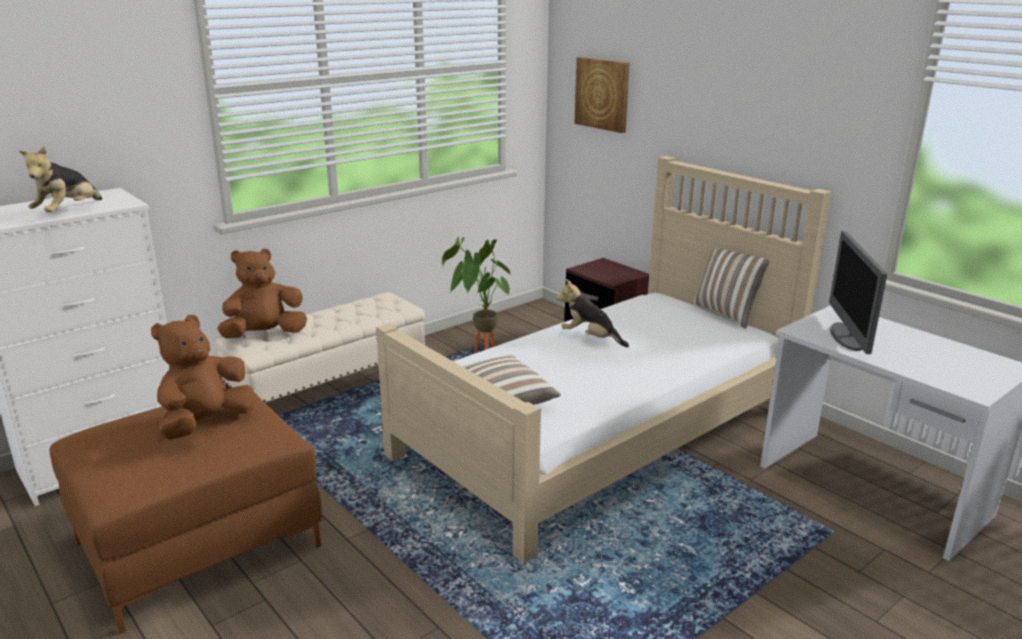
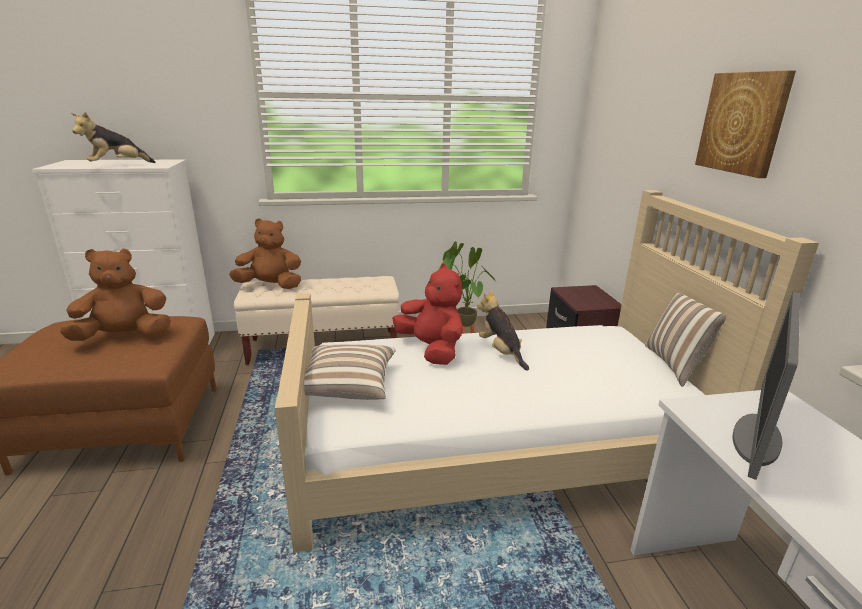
camera: 30 degrees right, 0 degrees up
picture [574,57,630,133] -> picture moved to [695,70,796,178]
none -> red plush toy [392,263,463,365]

